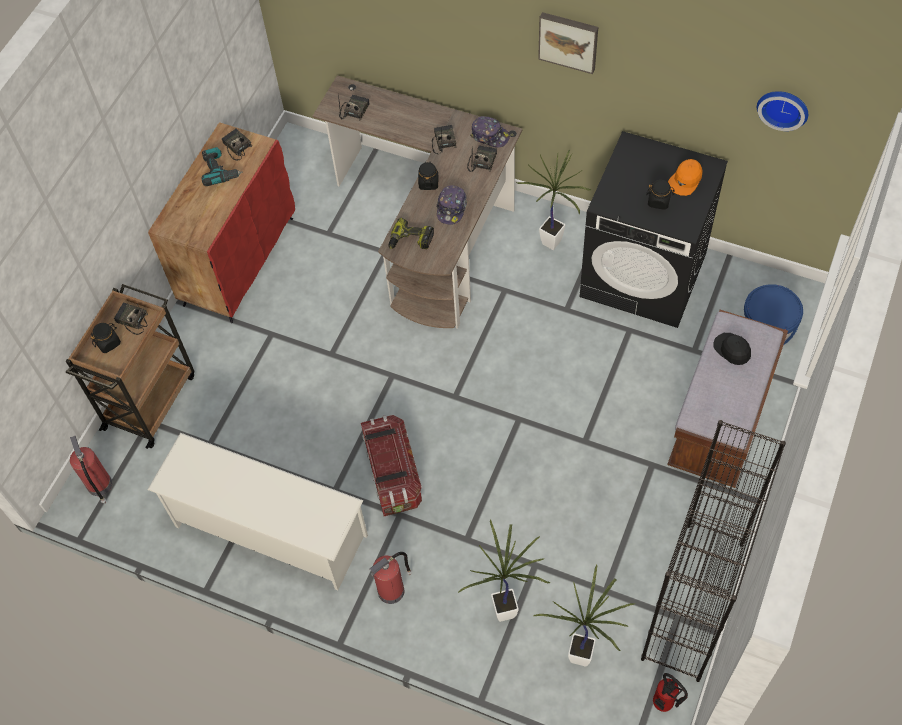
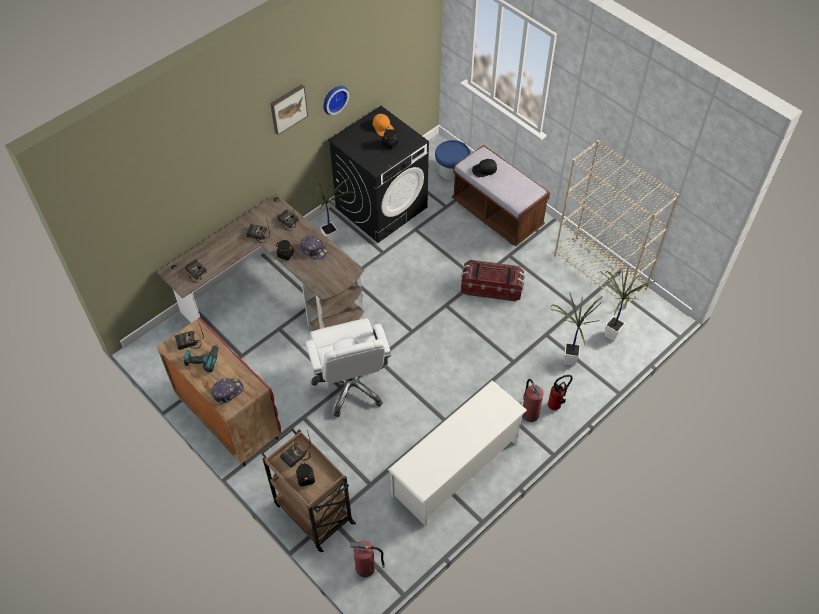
camera: 70 degrees left, 5 degrees down
storage box [361,415,422,516] -> storage box moved to [461,260,525,302]
power drill [388,218,434,249] -> none
cap [470,116,510,147] -> cap moved to [212,378,244,405]
black bookcase [641,420,786,682] -> beige bookcase [554,140,679,309]
fire extinguisher [653,673,688,712] -> fire extinguisher moved to [548,375,573,410]
wall clock [757,91,808,131] -> wall clock moved to [324,86,349,115]
none -> white office chair [305,318,391,417]

